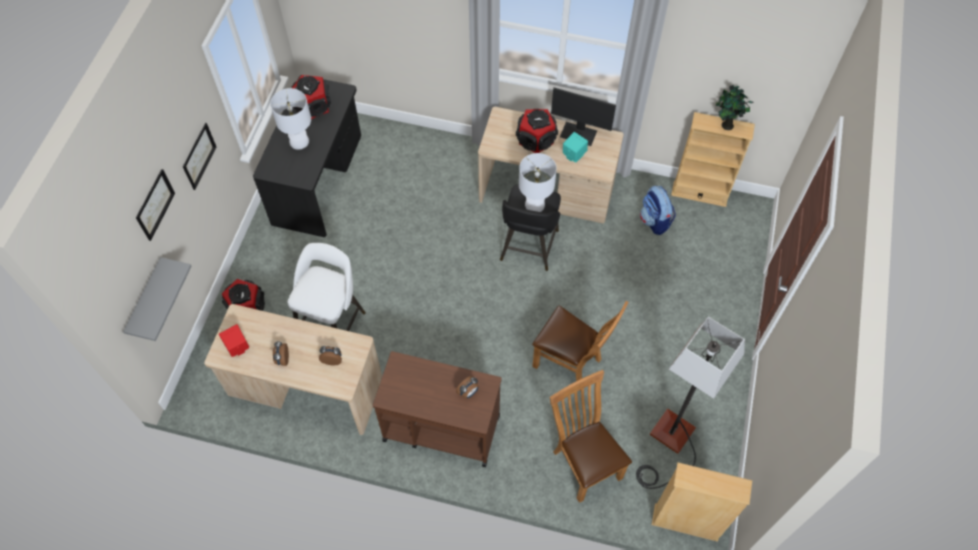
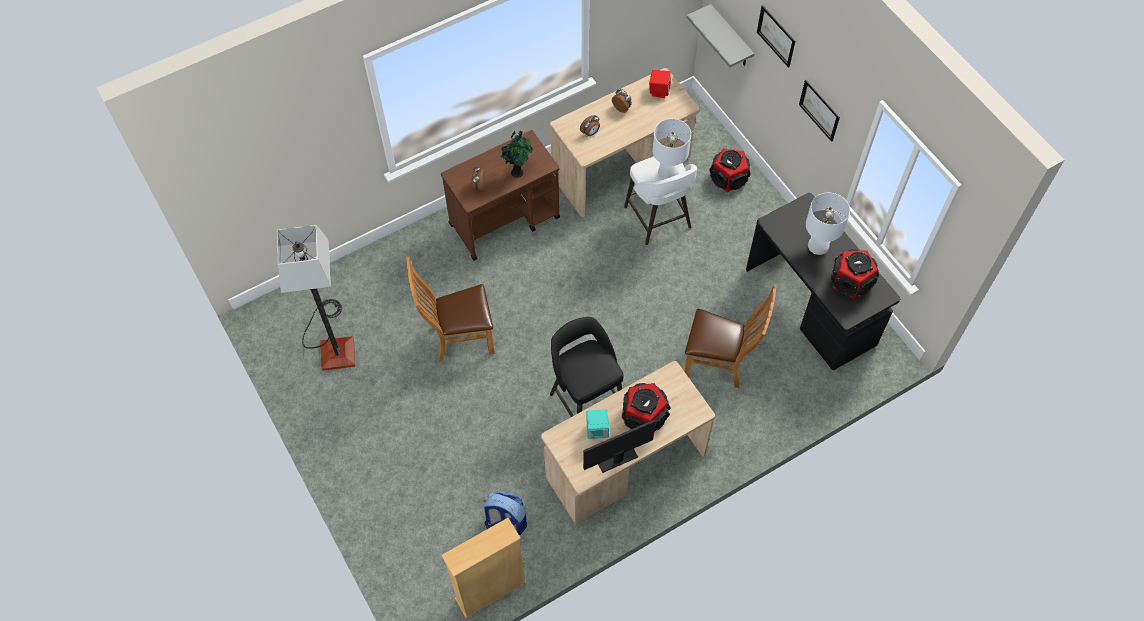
camera: 135 degrees right, 0 degrees up
white table lamp [519,153,557,212] -> white table lamp moved to [652,119,691,179]
brown chair [550,370,632,503] -> brown chair moved to [684,285,777,388]
beige bookcase [652,463,752,542] -> none
potted plant [716,85,754,130] -> potted plant moved to [500,131,533,178]

